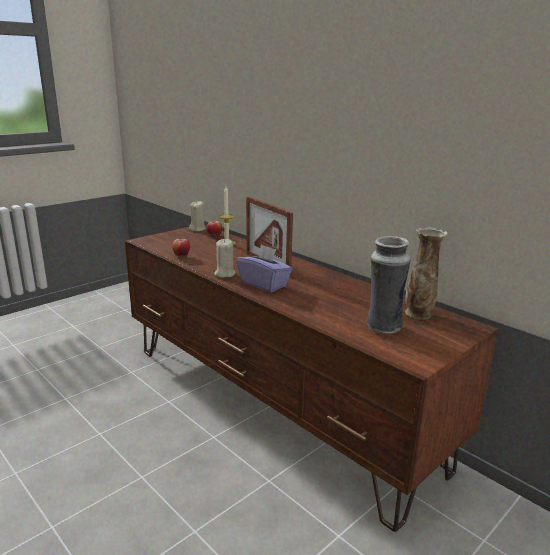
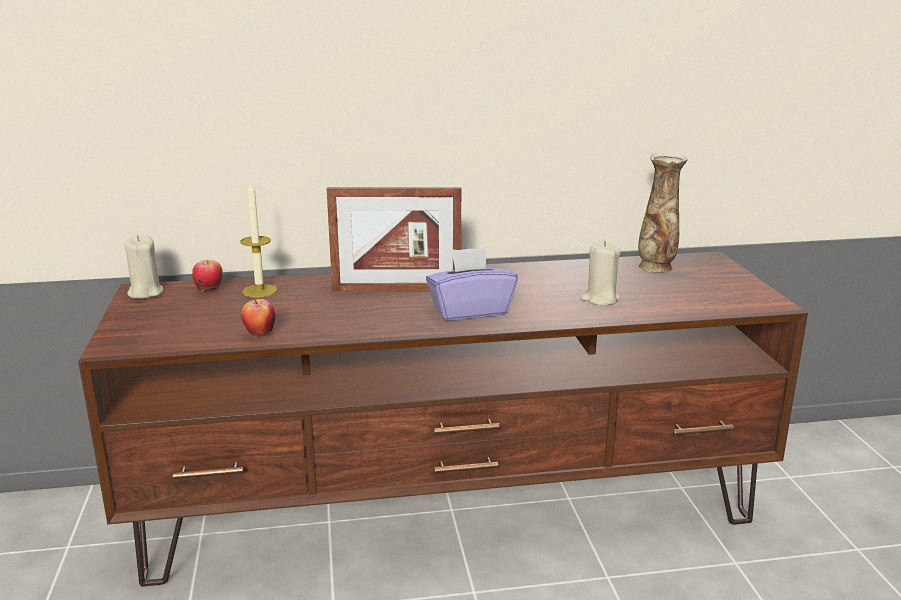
camera: 55 degrees left, 0 degrees up
beige candle [214,239,236,278] -> beige candle moved to [581,241,621,306]
vase [367,236,411,334] -> none

